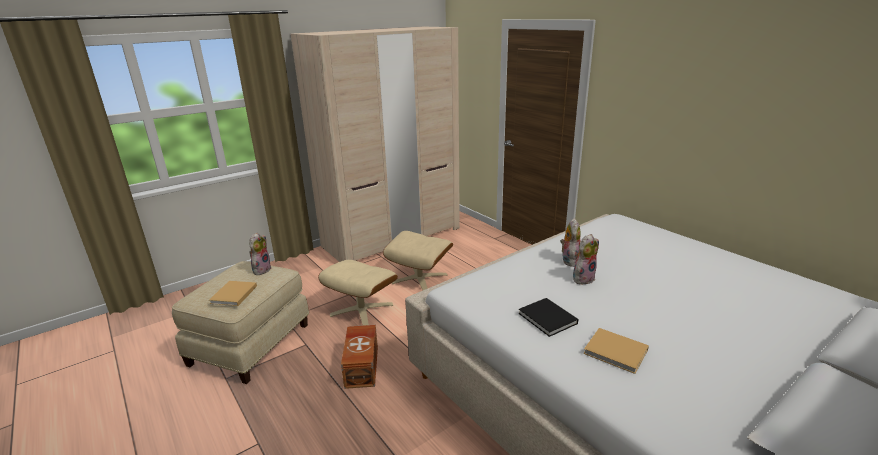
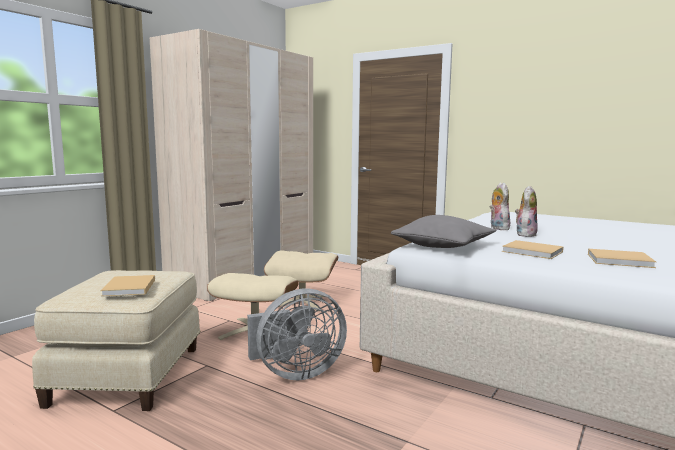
camera: 20 degrees left, 15 degrees down
plush toy [249,232,272,275] -> none
brown storage box [341,325,378,389] -> grey fan [247,288,347,380]
black book [518,298,578,337] -> beige book [502,240,563,259]
none -> grey pillow [391,215,497,248]

